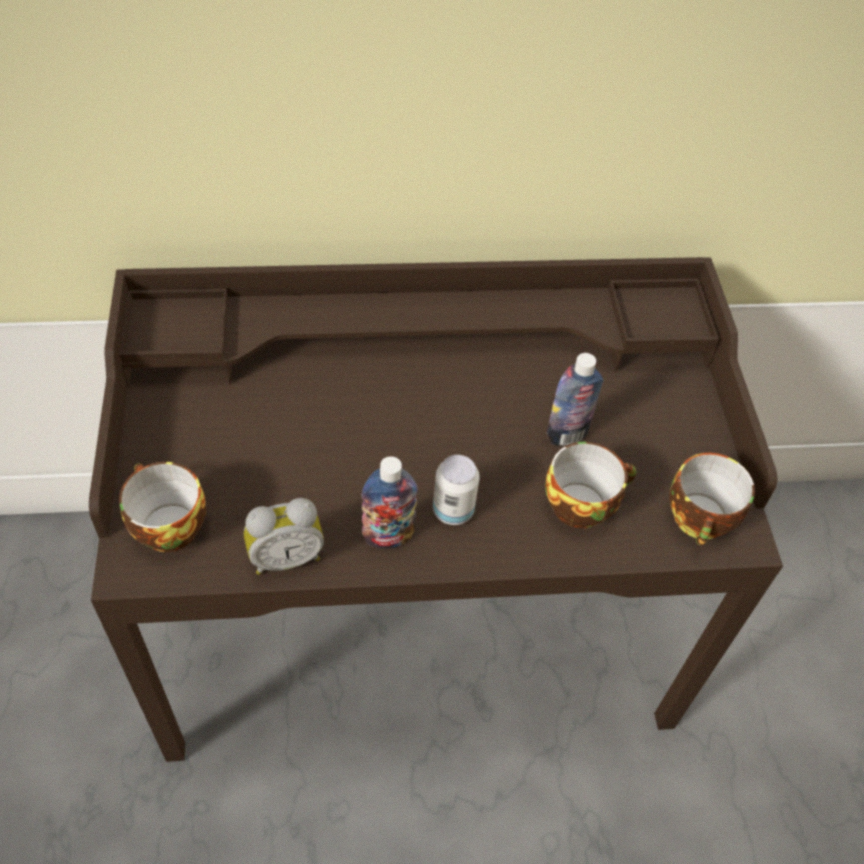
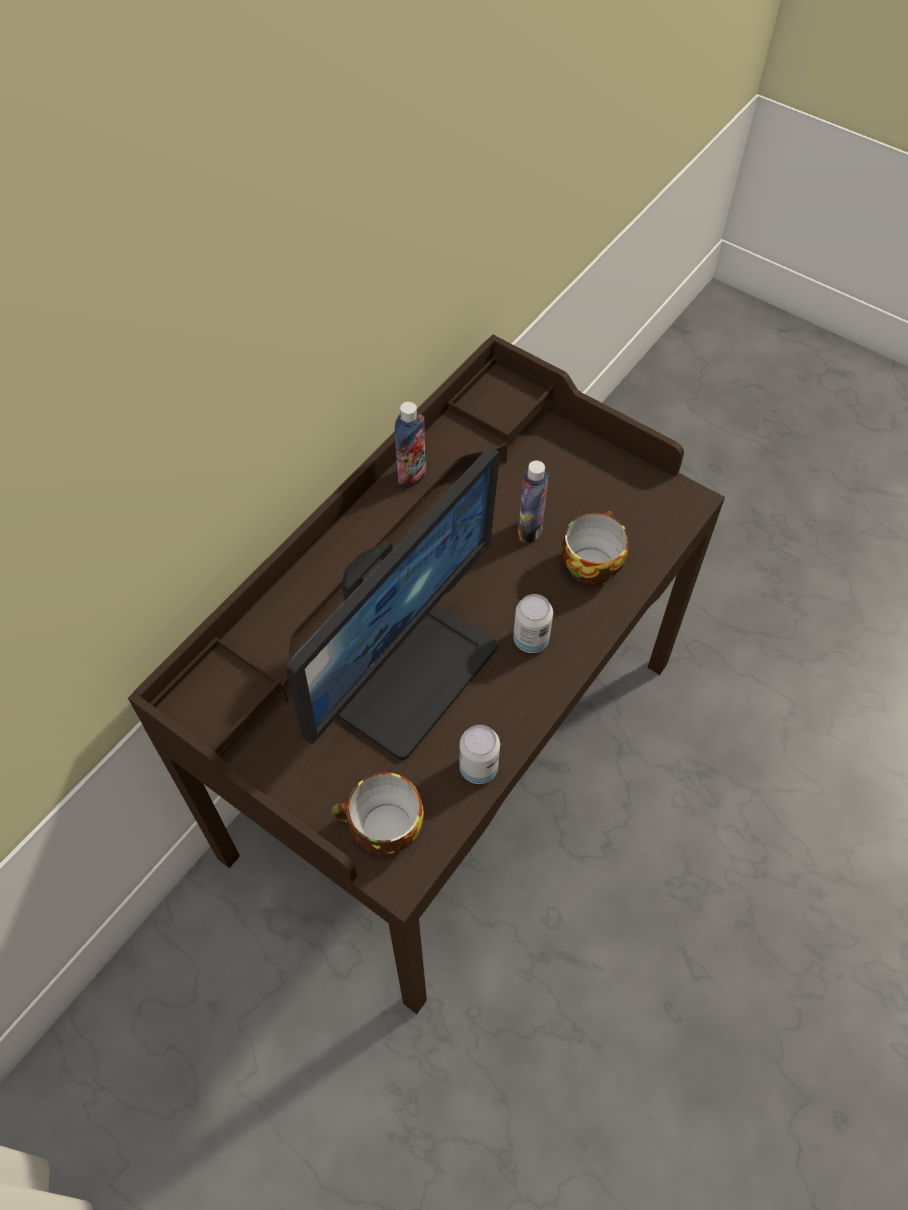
camera: 45 degrees left, 5 degrees up
alarm clock [244,498,324,575] -> can [459,725,500,784]
bottle [362,456,418,549] -> bottle moved to [394,402,426,489]
cup [669,453,755,546] -> none
none -> monitor [286,447,500,760]

